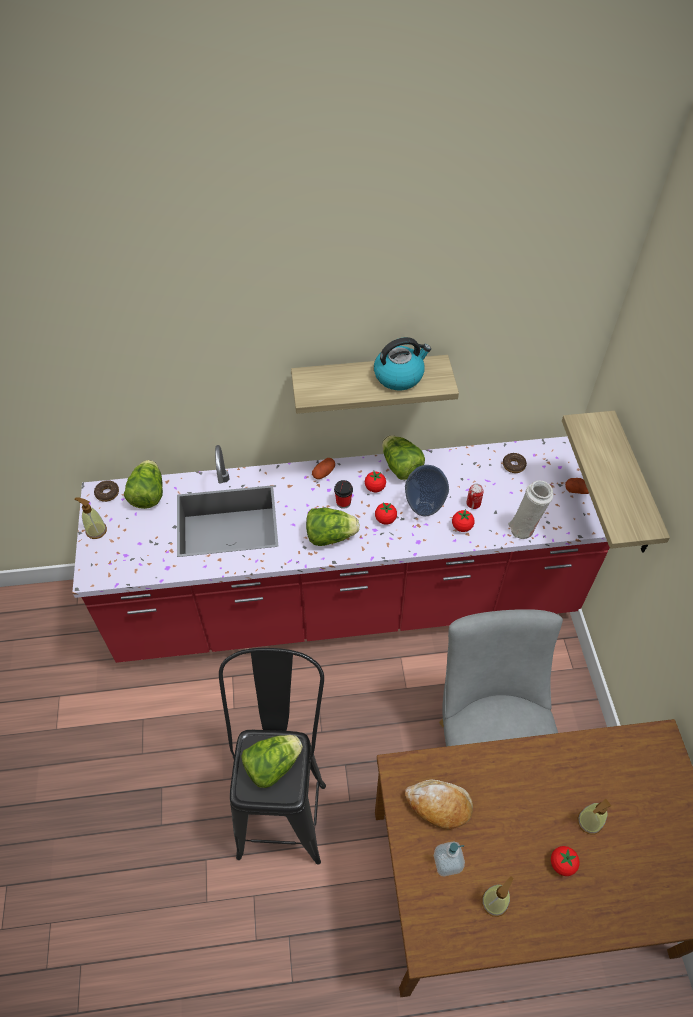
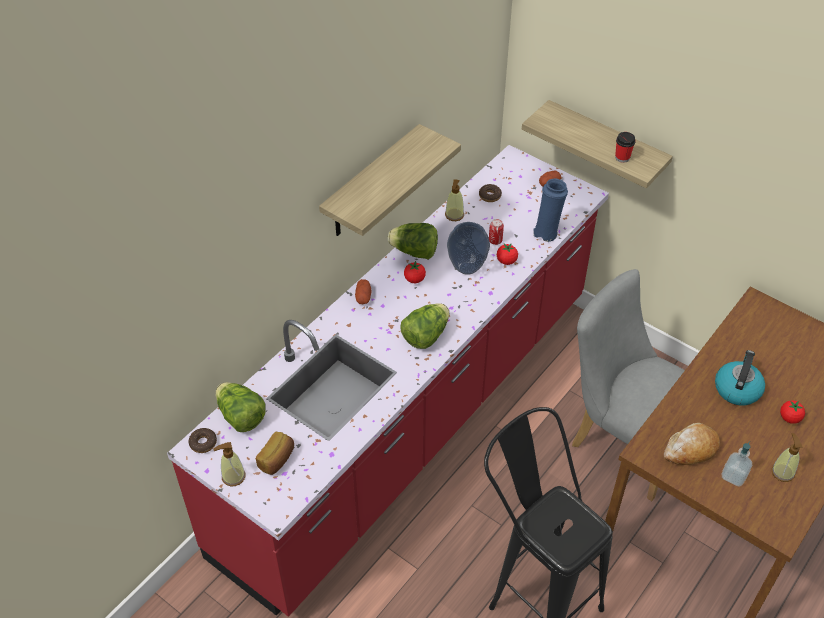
camera: 45 degrees left, 5 degrees down
lettuce [241,735,303,788] -> none
cup [334,480,353,509] -> cup moved to [615,132,636,163]
kettle [374,337,431,390] -> kettle moved to [715,350,765,406]
tomato [375,502,397,525] -> none
white vase [508,480,553,539] -> blue vase [534,178,568,242]
soap dispenser [577,799,611,835] -> soap dispenser moved to [445,179,464,221]
none -> bread [256,431,294,475]

